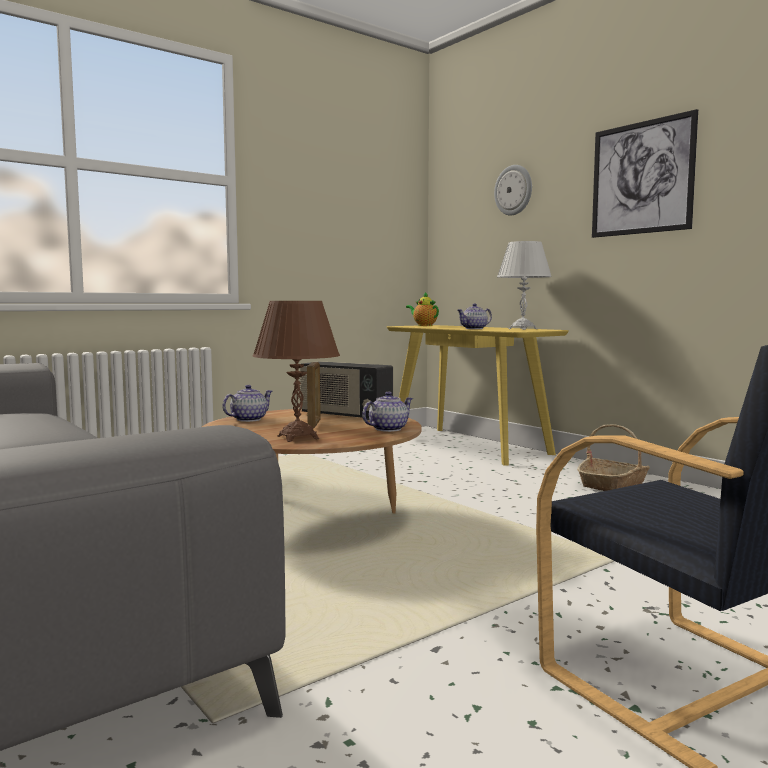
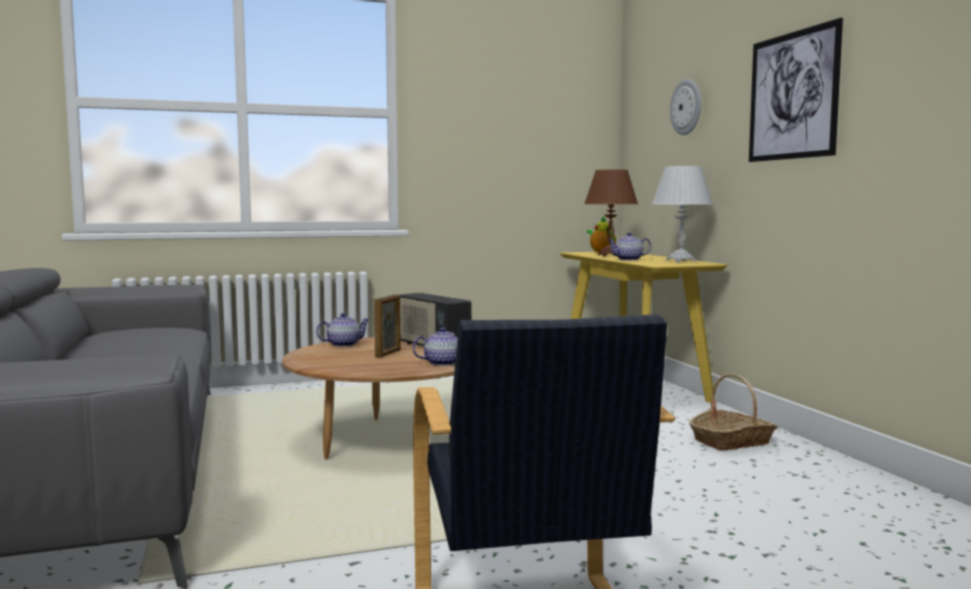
camera: 20 degrees right, 0 degrees up
brown table lamp [253,301,340,442] -> brown table lamp moved to [584,170,638,257]

